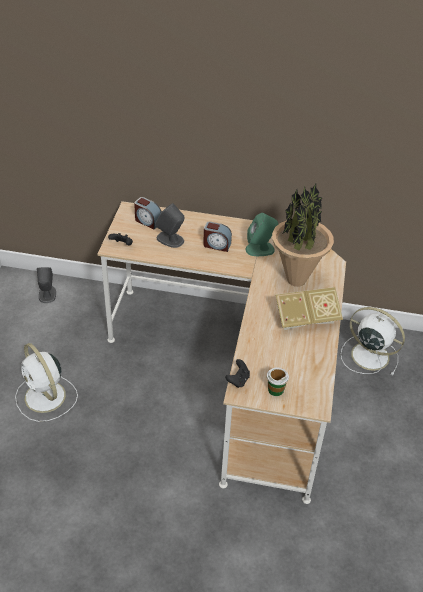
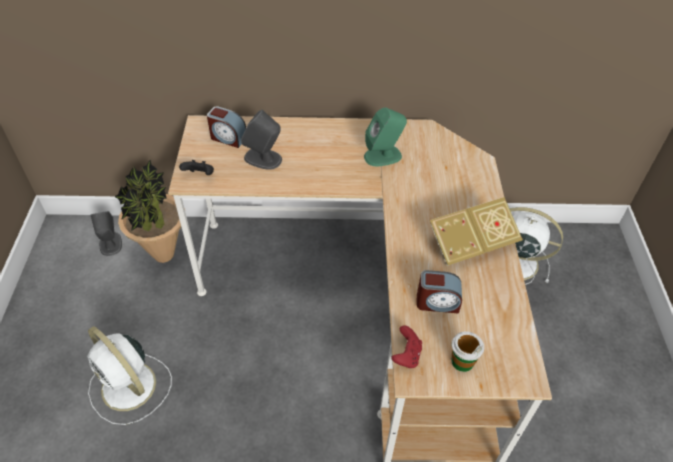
camera: 10 degrees left, 5 degrees up
alarm clock [203,222,232,252] -> alarm clock moved to [417,270,462,314]
black game controller [225,359,250,388] -> red game controller [391,325,422,368]
potted plant [272,184,334,287] -> potted plant moved to [115,160,185,263]

